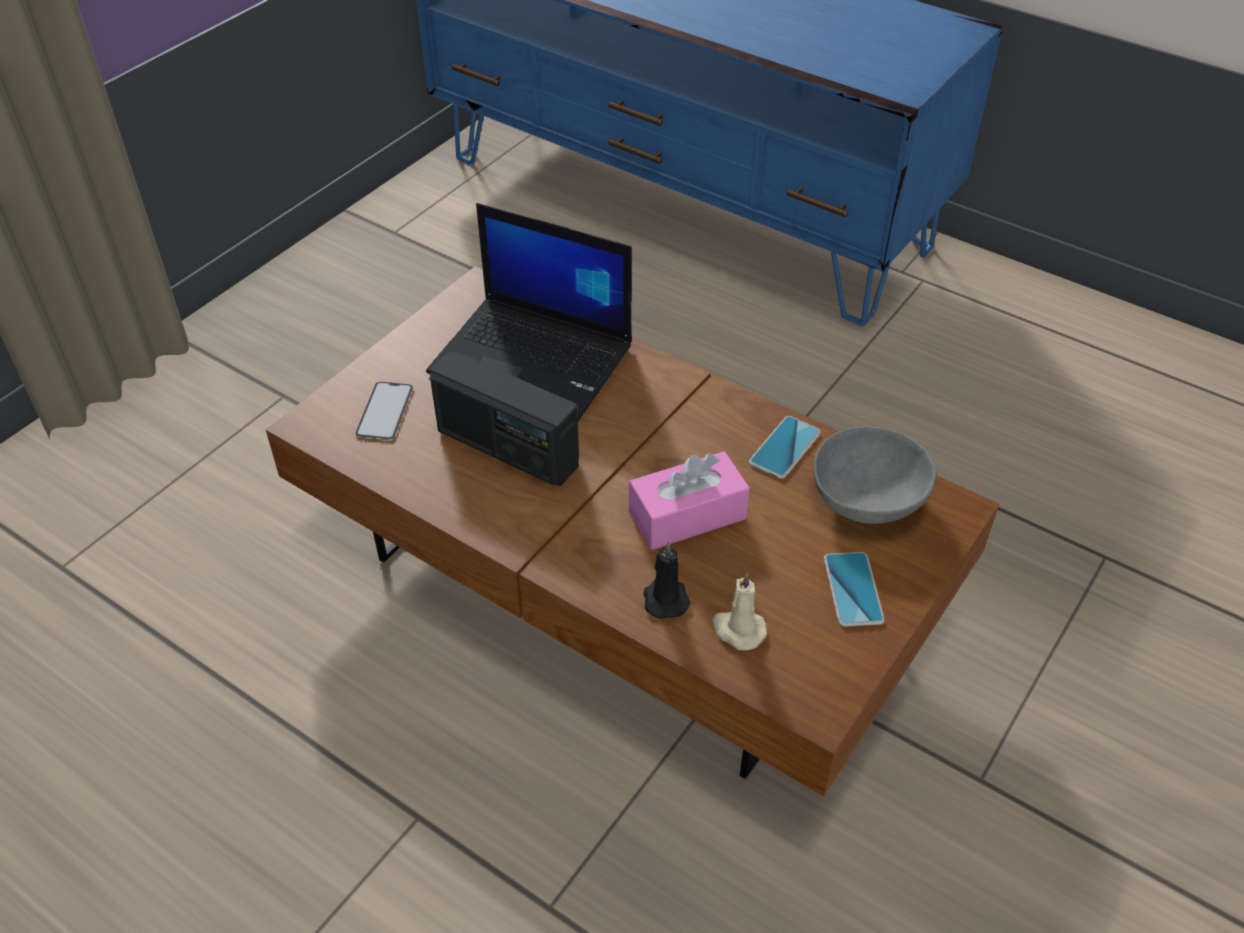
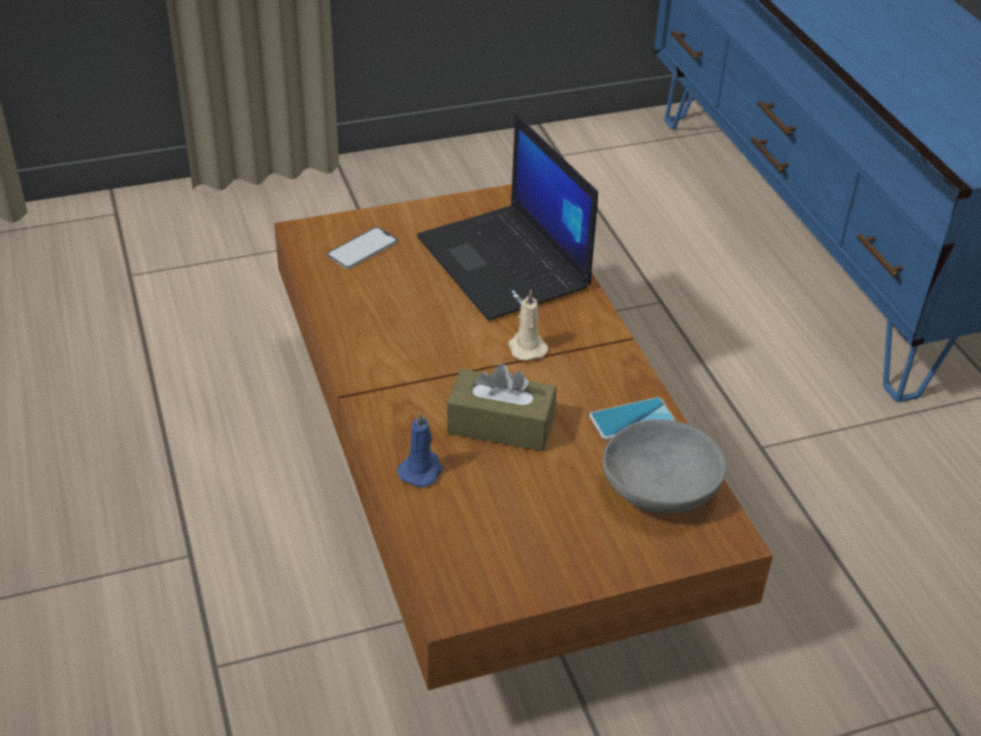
camera: 35 degrees right, 5 degrees down
radio [430,351,579,486] -> none
pink tissue box [629,451,750,550] -> brown tissue box [447,364,557,451]
black candle [644,541,691,619] -> blue candle [397,411,443,487]
beige candle [713,572,767,650] -> beige candle moved to [508,290,549,361]
phone [824,552,885,626] -> none

